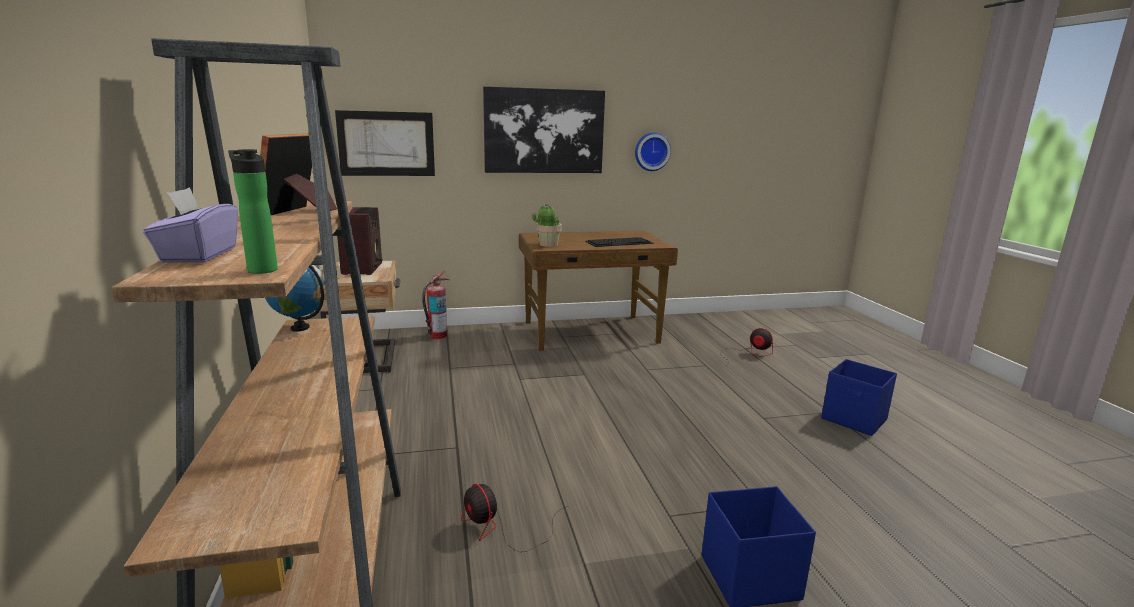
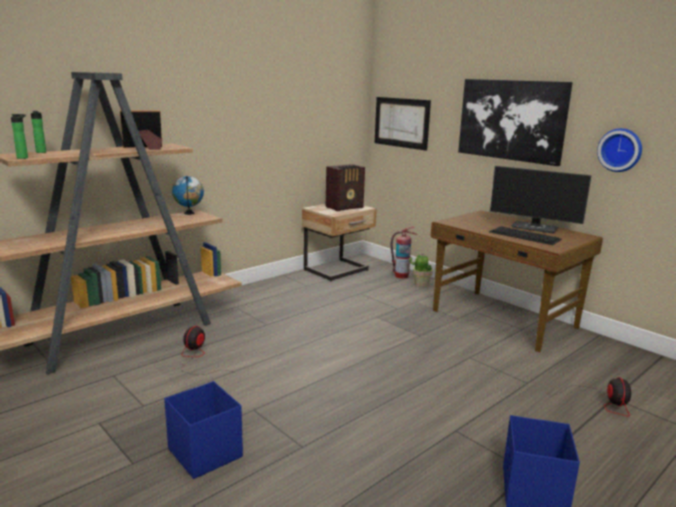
camera: 60 degrees right, 0 degrees up
purple tissue box [143,187,238,263] -> bottle [31,111,46,153]
potted plant [532,203,562,247] -> potted plant moved to [409,253,433,287]
none -> monitor [490,166,591,234]

